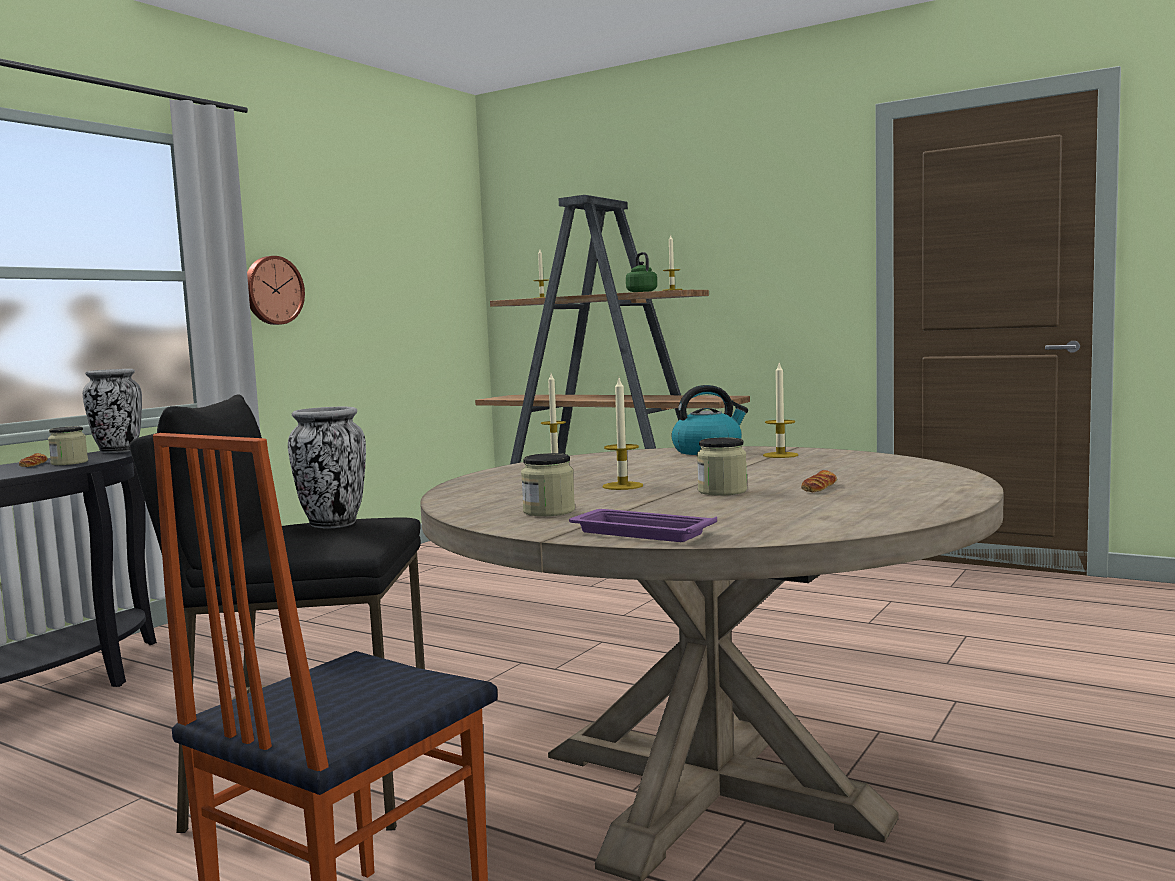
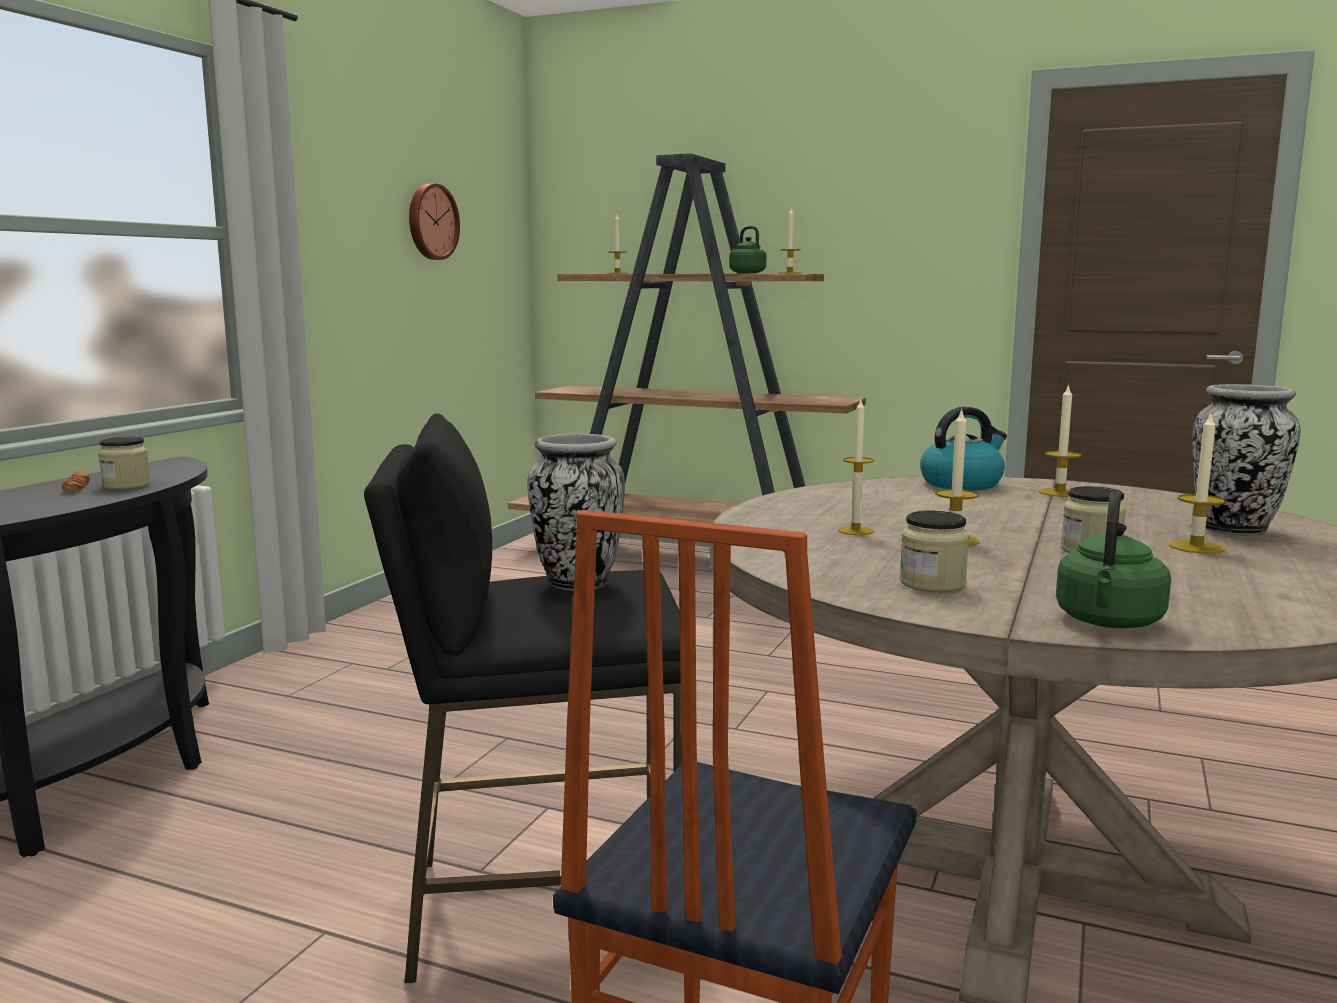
camera: 10 degrees left, 5 degrees up
vase [83,369,142,453] -> vase moved to [1192,384,1300,536]
wall clock [247,256,305,325] -> wall clock moved to [409,183,460,260]
purple tray [569,509,717,542] -> green kettle [1056,491,1171,628]
bread [801,470,837,492] -> candle [1169,413,1226,554]

